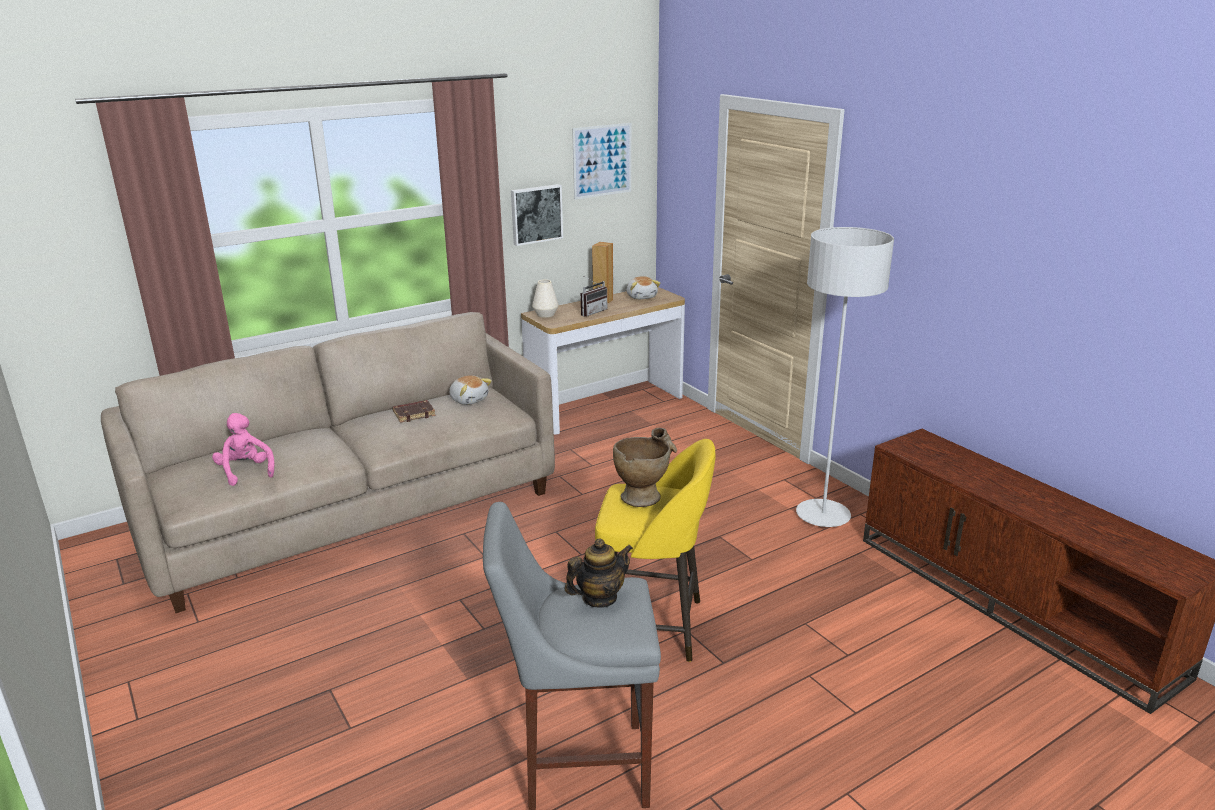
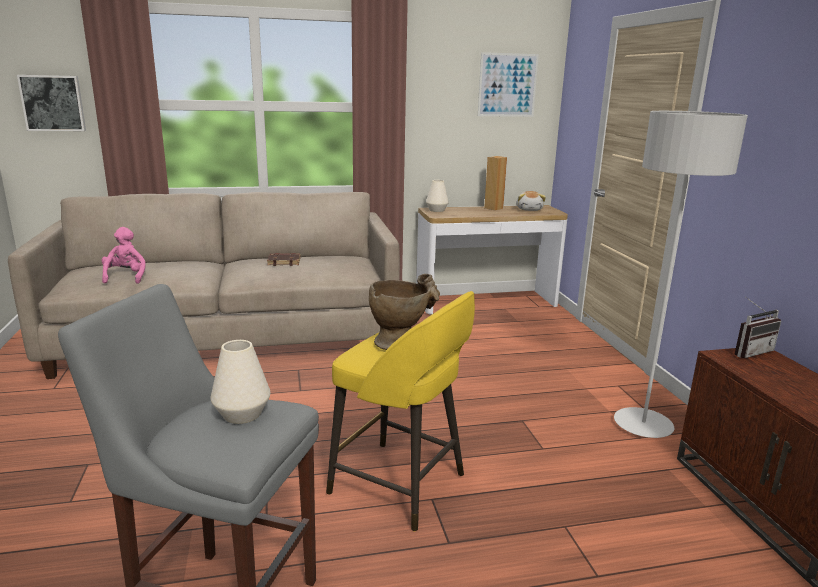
camera: 20 degrees right, 5 degrees down
plush toy [449,375,492,405] -> none
picture [511,184,563,246] -> picture moved to [17,75,86,131]
teapot [565,538,633,607] -> white vase [211,340,270,424]
radio [581,275,607,317] -> radio moved to [735,297,781,358]

